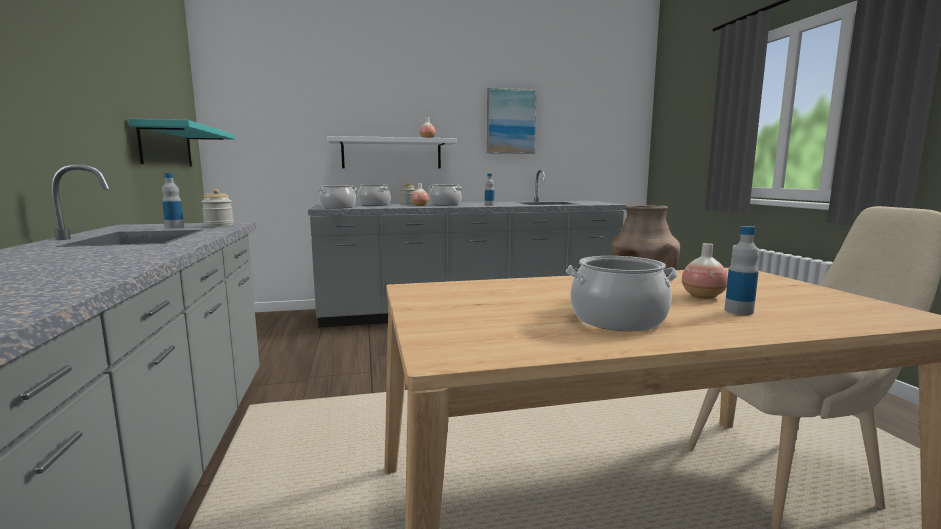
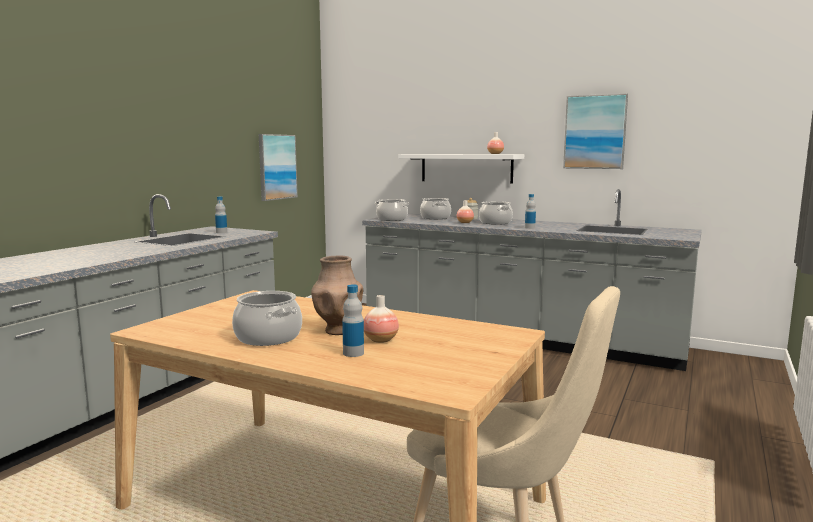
camera: 40 degrees right, 0 degrees up
turquoise shelf [128,119,235,166] -> picture [259,134,298,201]
jar [201,189,234,227] -> none

